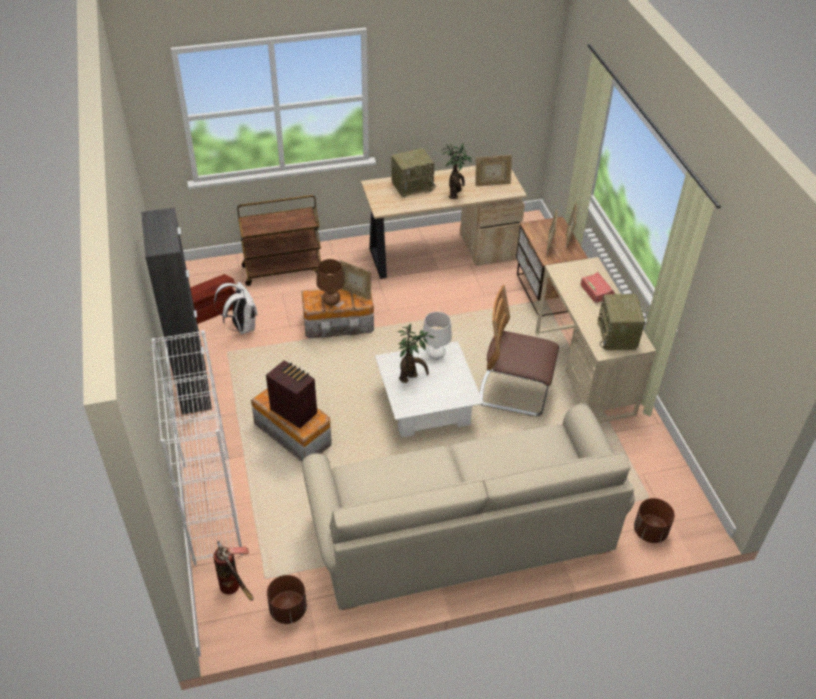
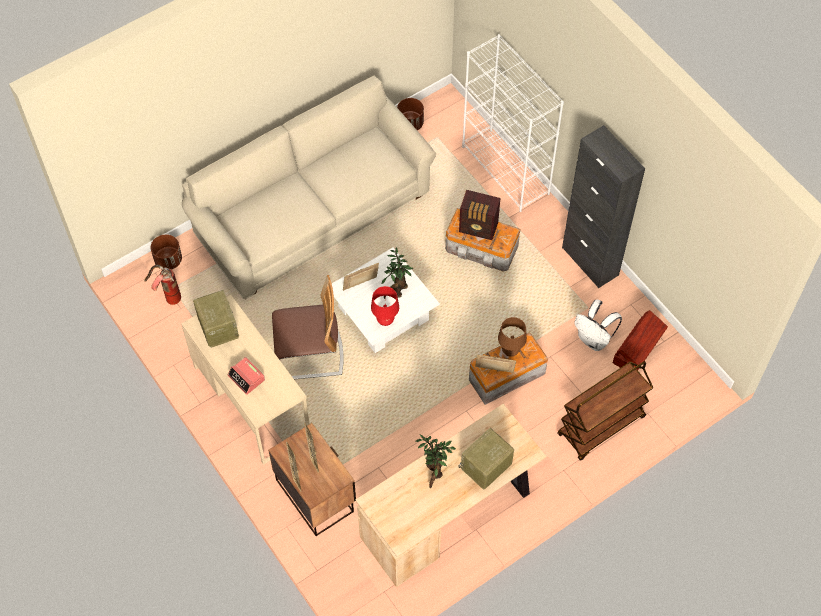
camera: 160 degrees right, 15 degrees up
fire extinguisher [213,541,254,601] -> fire extinguisher moved to [144,264,181,305]
white table lamp [422,312,452,360] -> red table lamp [371,286,399,326]
picture frame [475,155,512,186] -> picture frame moved to [343,263,379,290]

